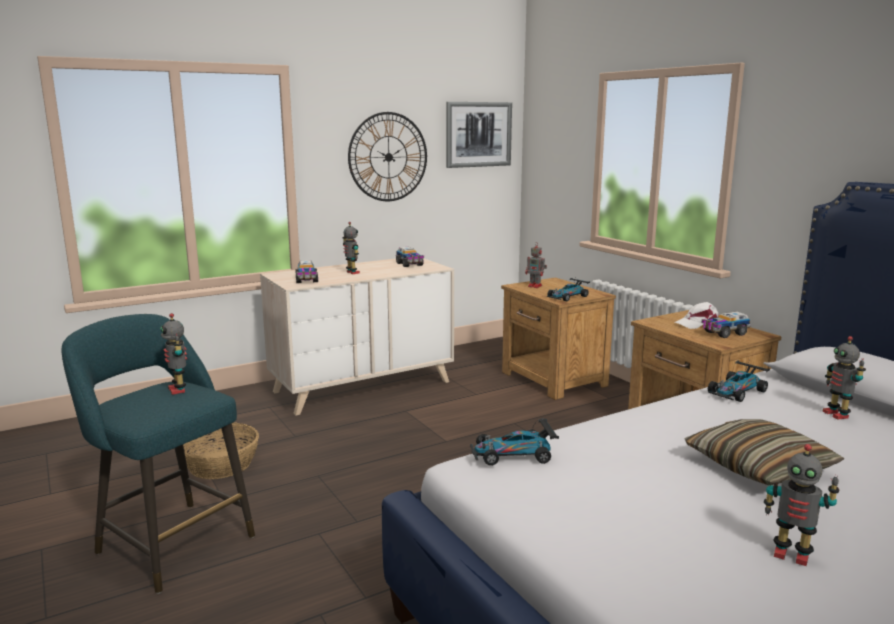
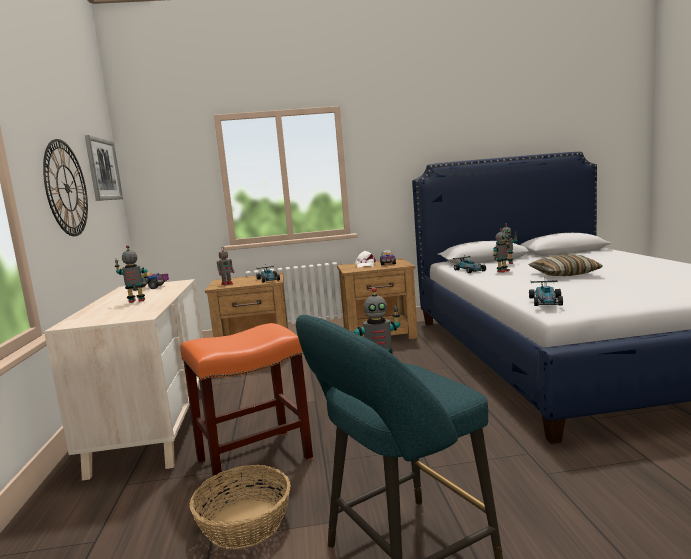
camera: 65 degrees left, 5 degrees down
toy truck [295,260,318,283] -> none
toy robot [764,444,839,566] -> toy robot moved to [493,228,510,273]
none -> orange stool [180,323,313,493]

